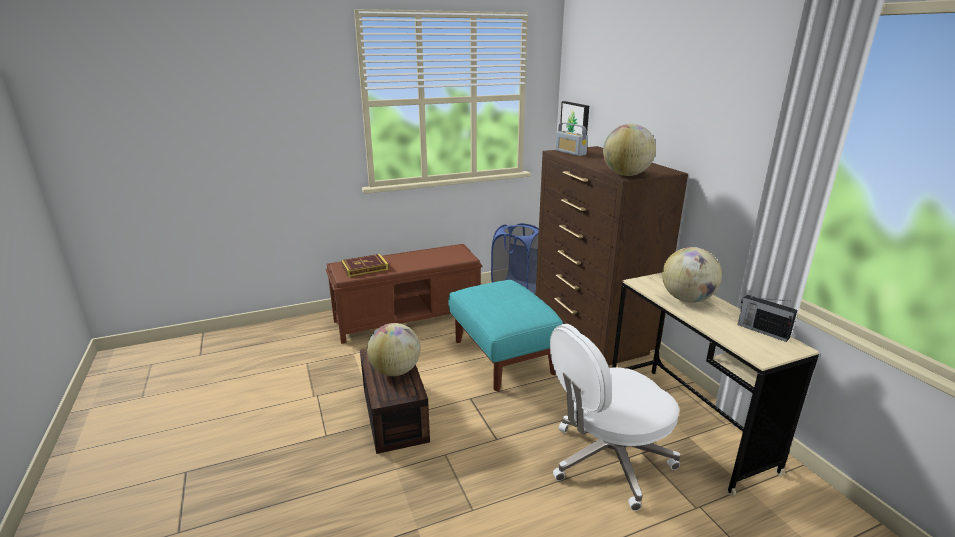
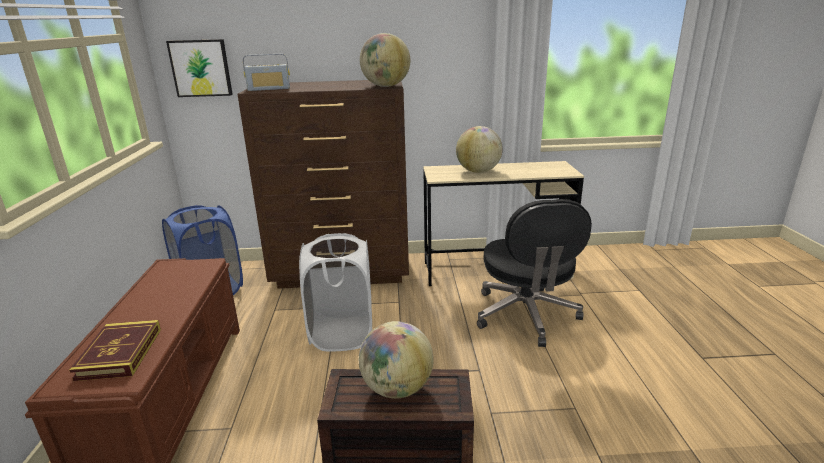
camera: 70 degrees left, 0 degrees up
turquoise ottoman [448,280,563,391] -> white laundry basket [299,233,372,351]
white office chair [550,324,681,511] -> black office chair [477,199,592,347]
radio [738,295,797,342] -> none

